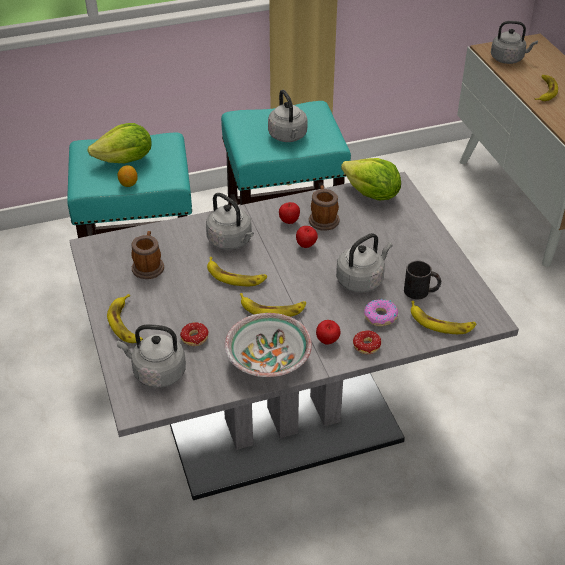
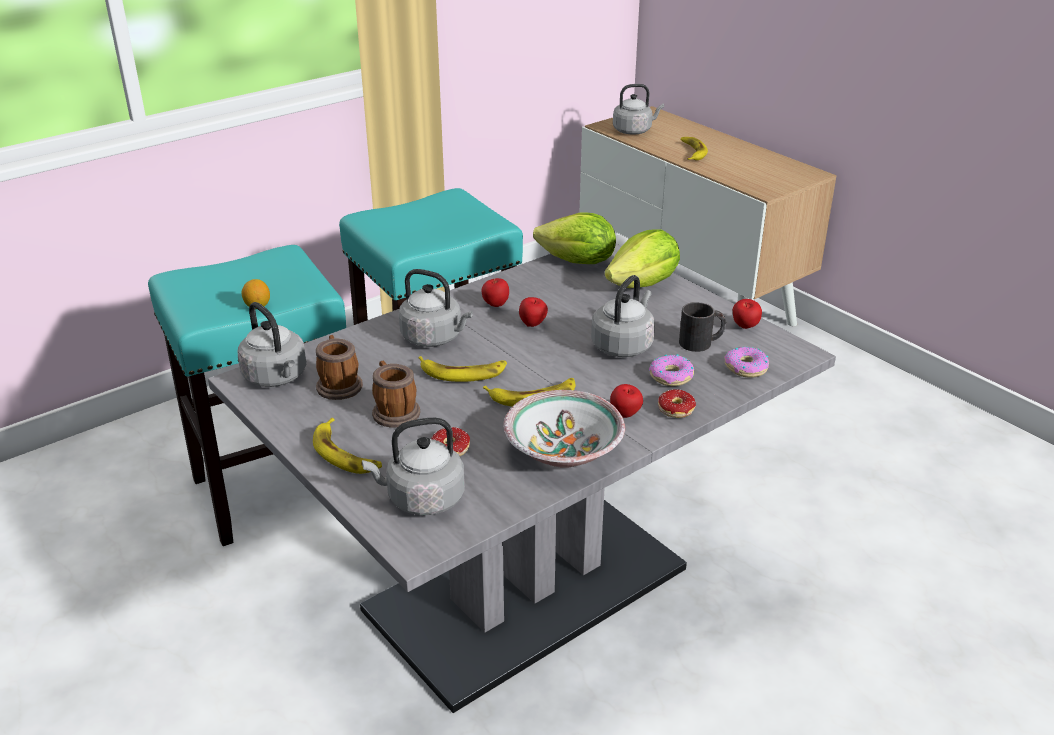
camera: 20 degrees left, 10 degrees down
lettuce [87,123,152,163] -> lettuce moved to [605,229,680,288]
grey kettle [268,90,308,142] -> grey kettle moved to [238,302,306,387]
mug [309,185,339,231] -> mug moved to [372,361,420,428]
banana [411,301,476,334] -> donut [724,347,769,378]
none -> apple [733,299,762,329]

